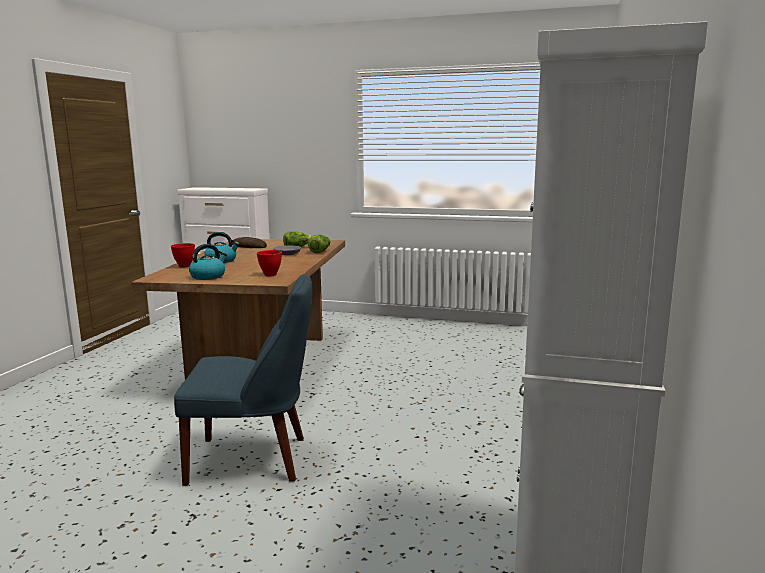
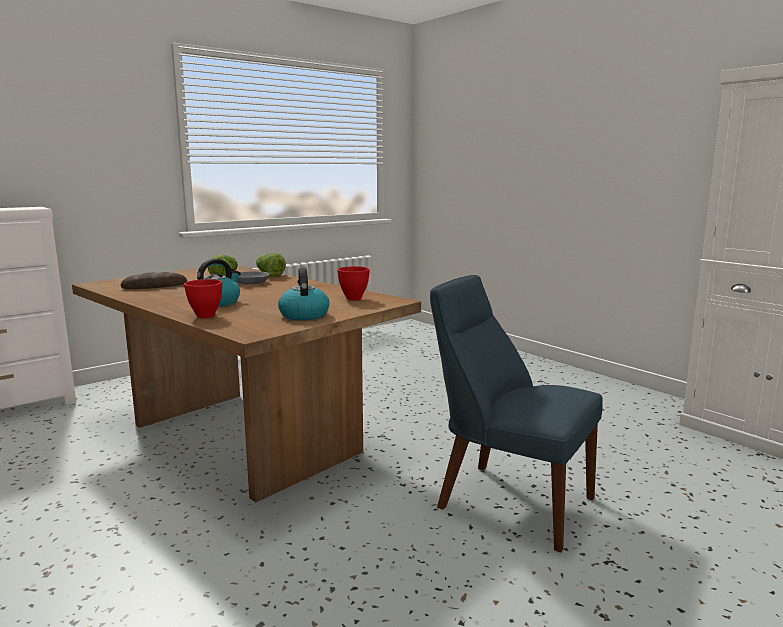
camera: 55 degrees left, 0 degrees up
blue chair [174,275,312,486] -> blue chair turned 90 degrees counterclockwise [430,275,603,552]

